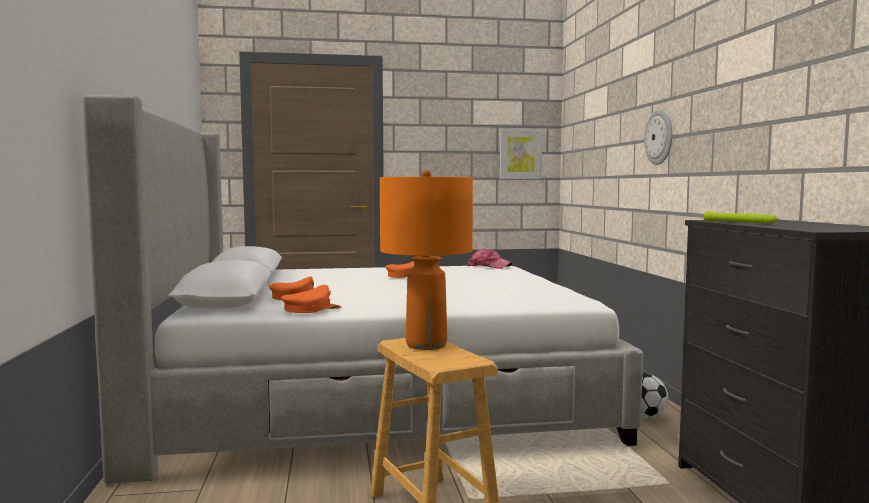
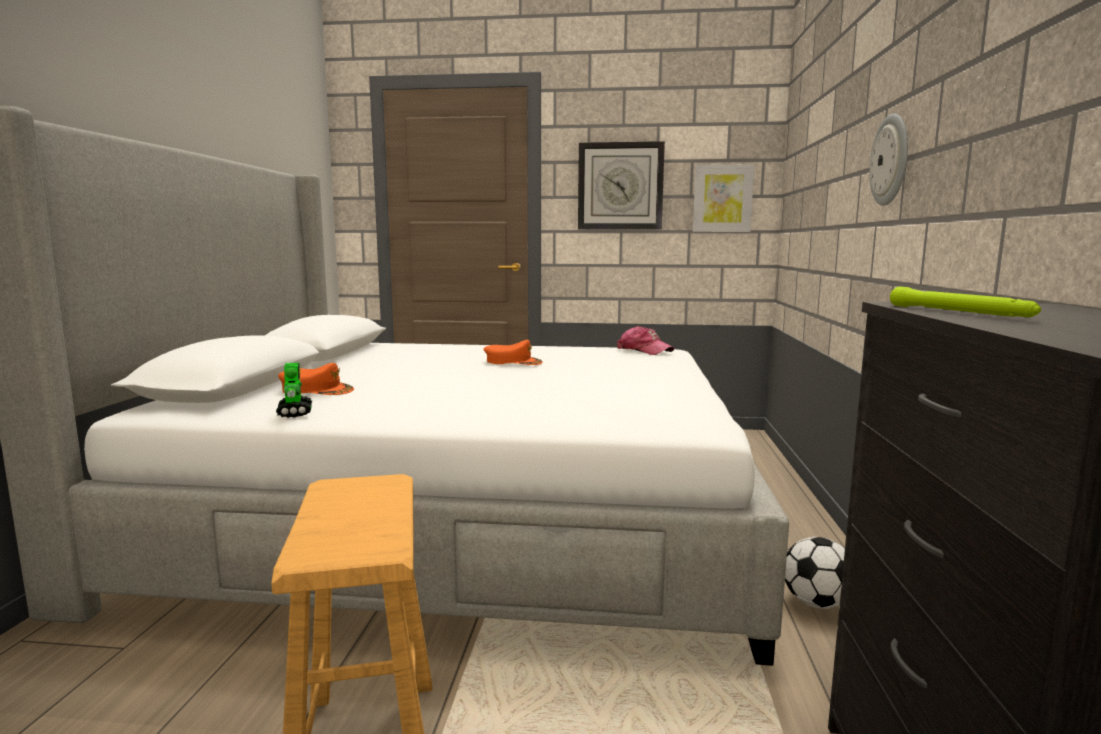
camera: 15 degrees right, 5 degrees up
orange cap [281,285,342,313] -> toy robot [276,362,312,418]
orange table lamp [380,170,473,350] -> none
none -> wall clock [578,141,665,229]

